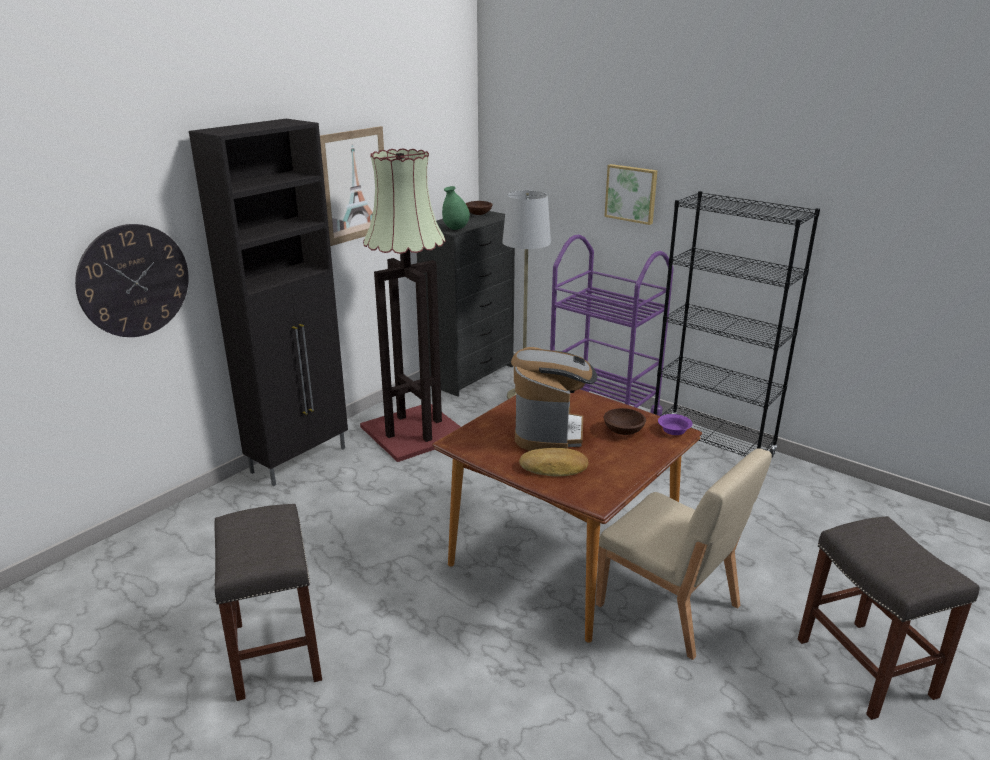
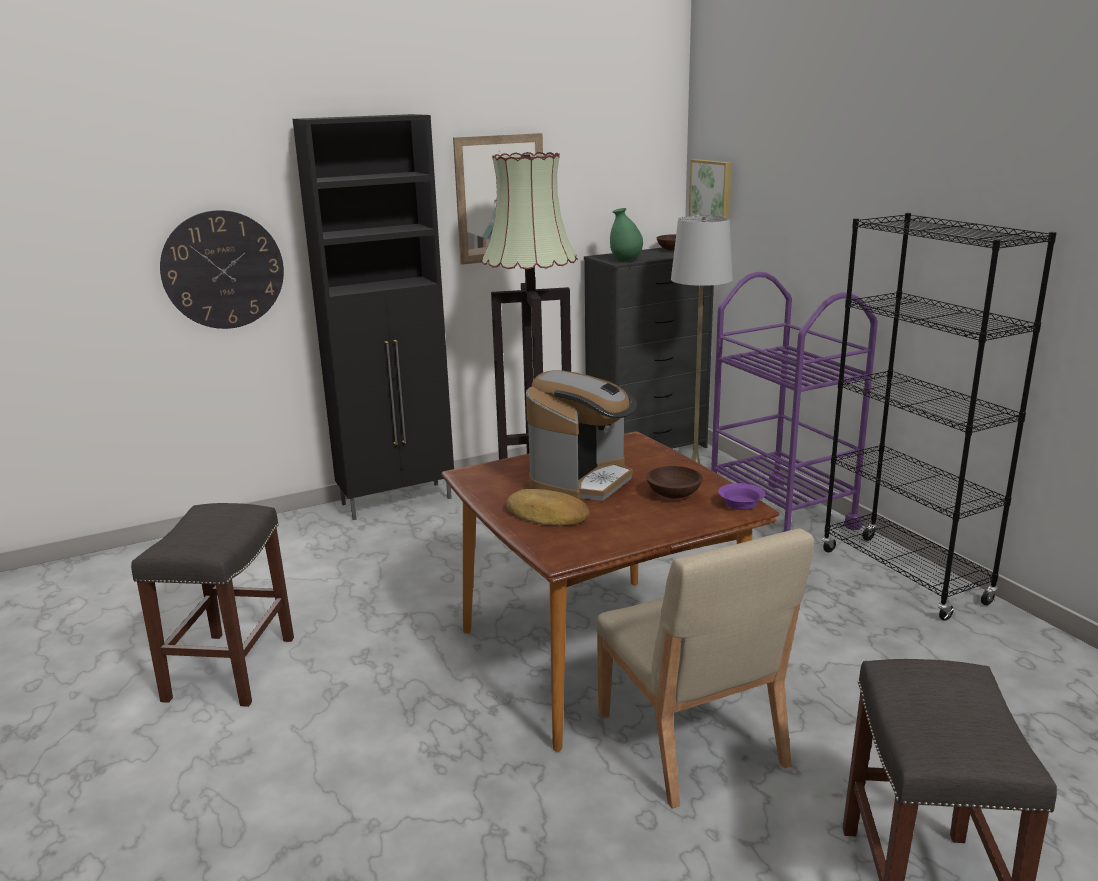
camera: 25 degrees right, 5 degrees down
picture [604,164,657,225] -> picture moved to [689,159,732,218]

